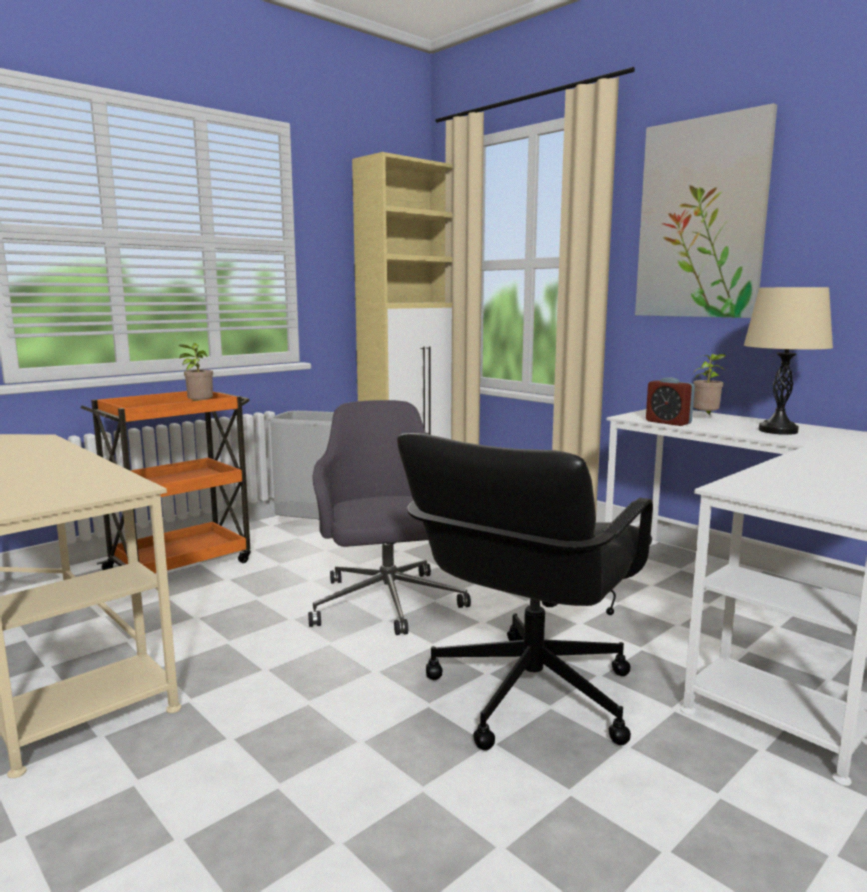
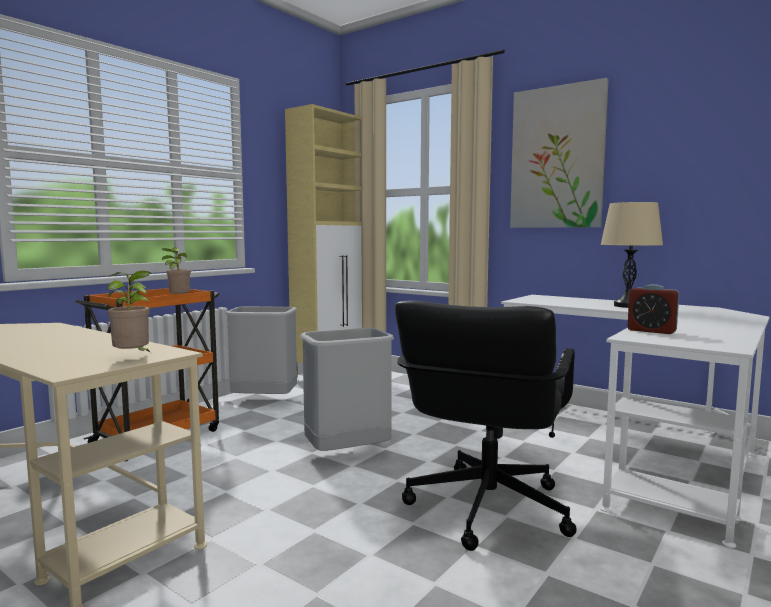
camera: 10 degrees left, 5 degrees down
grey office chair [308,400,471,635] -> grey trash can [300,328,394,451]
alarm clock [646,377,695,426] -> alarm clock moved to [627,284,679,334]
potted plant [693,354,726,415] -> potted plant moved to [107,271,151,353]

